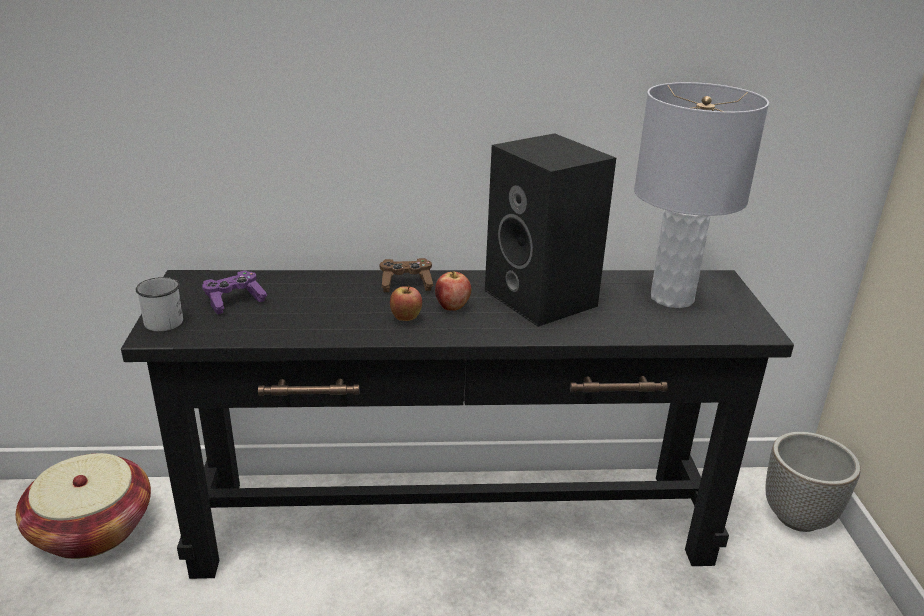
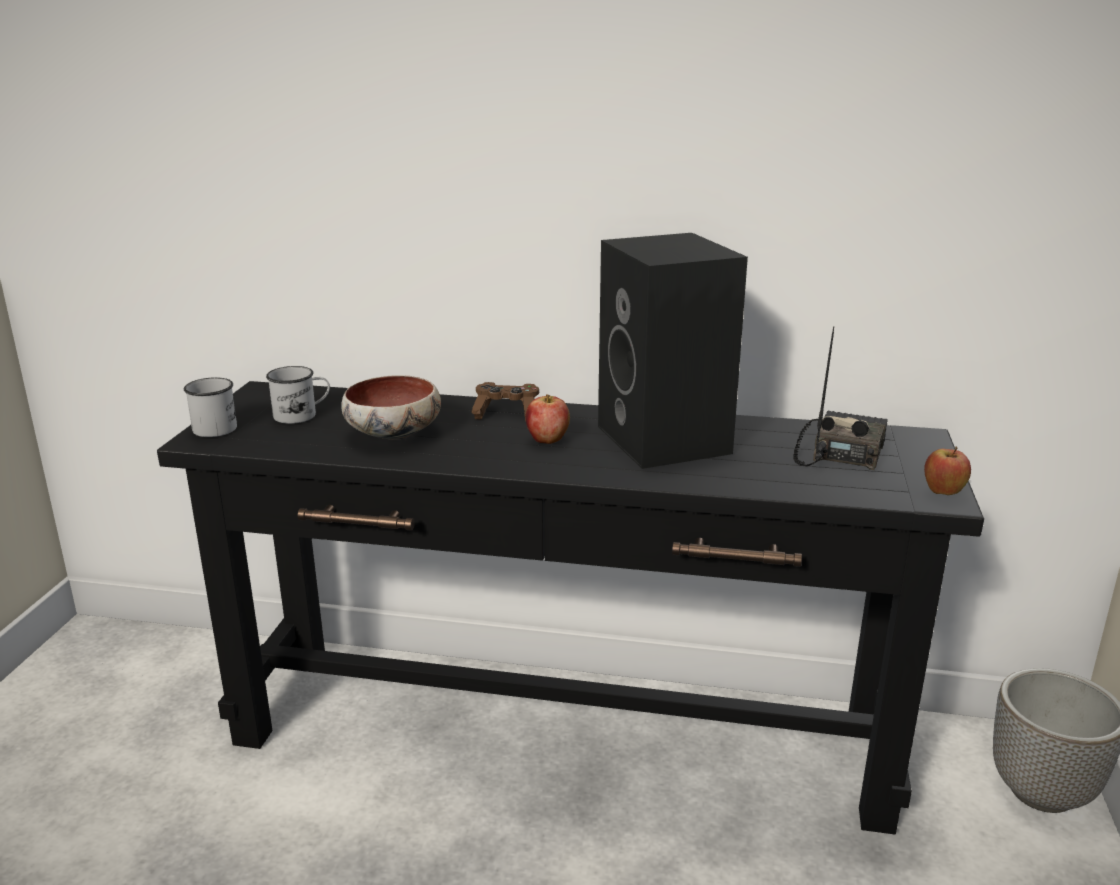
camera: 15 degrees right, 5 degrees down
basket [16,453,151,559] -> none
purple game controller [202,270,267,314] -> white mug [266,366,330,424]
apple [390,285,422,321] -> apple moved to [924,447,971,495]
grey table lamp [634,82,769,308] -> radio [793,327,888,470]
none -> bowl [341,375,441,440]

